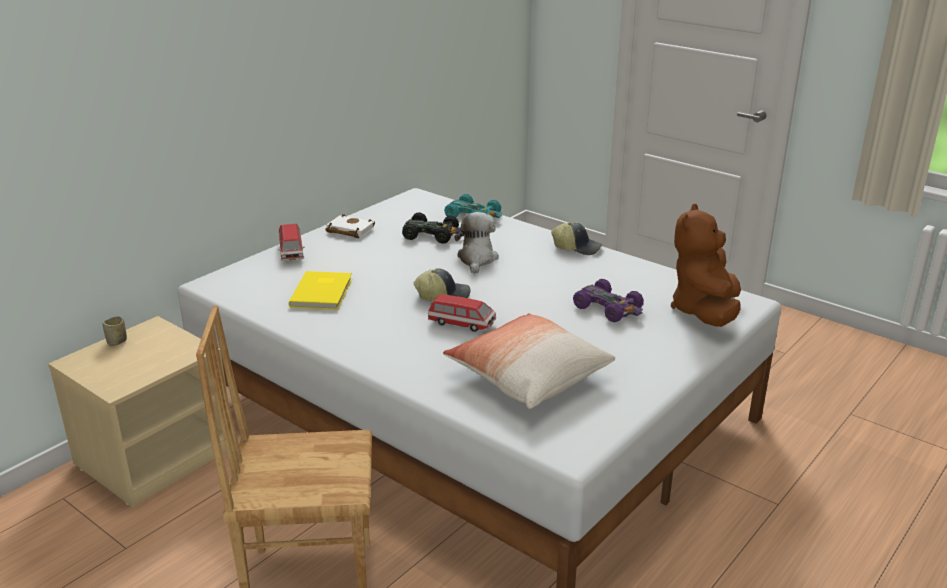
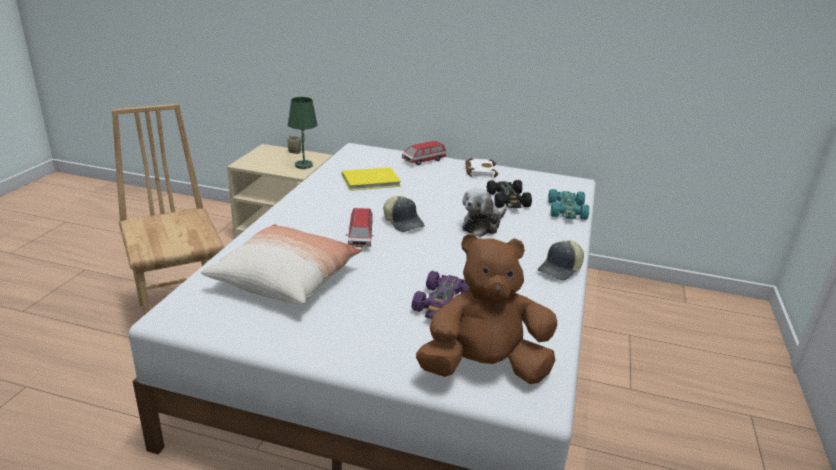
camera: 65 degrees right, 0 degrees up
plush toy [454,212,499,274] -> plush toy turned 150 degrees clockwise [462,188,506,237]
cap [551,222,602,255] -> cap turned 45 degrees clockwise [537,240,584,280]
none -> green table lamp [288,97,317,169]

